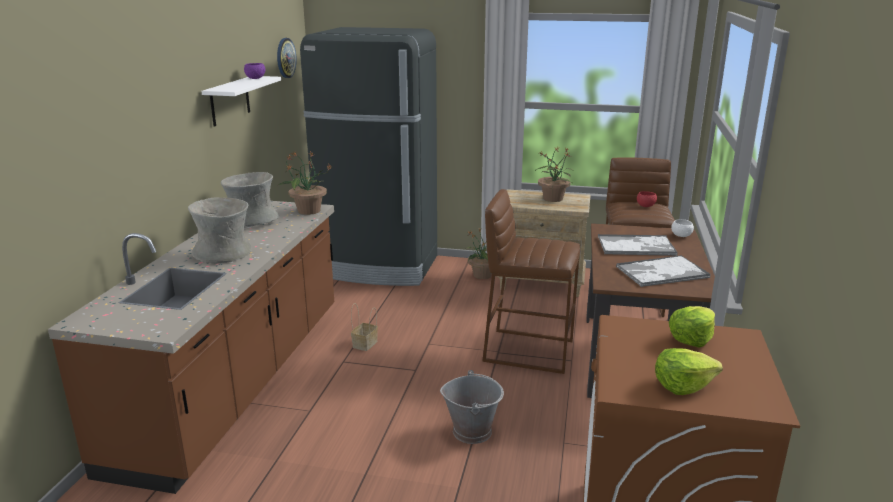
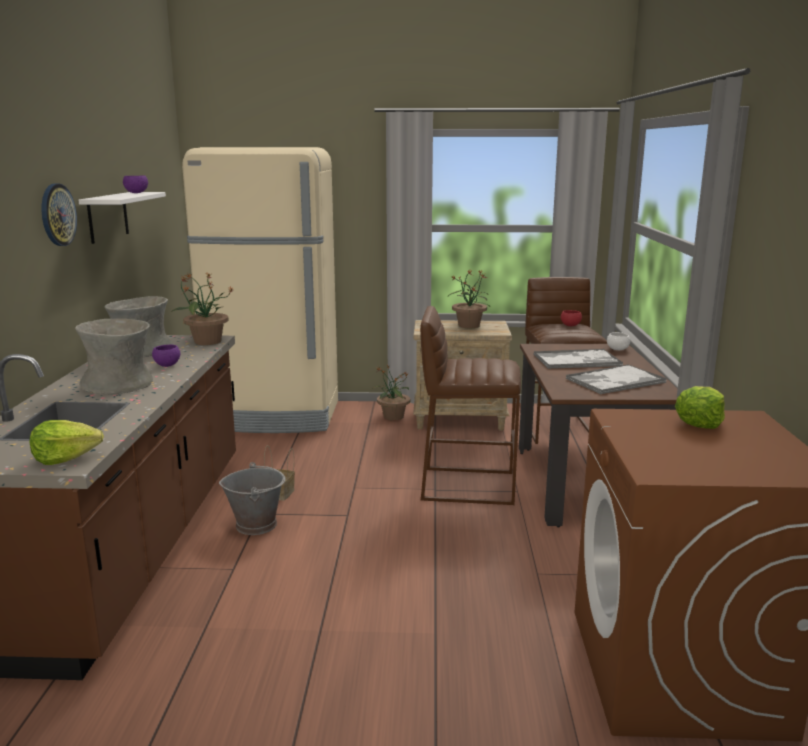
camera: 10 degrees left, 5 degrees down
wall clock [277,38,297,78] -> wall clock moved to [42,184,77,246]
black fridge [300,27,437,286] -> beige fridge [182,147,338,433]
grey bucket [440,370,504,444] -> grey bucket moved to [219,462,285,535]
lettuce [655,348,723,395] -> lettuce moved to [30,420,104,465]
none -> purple bowl [152,345,180,367]

